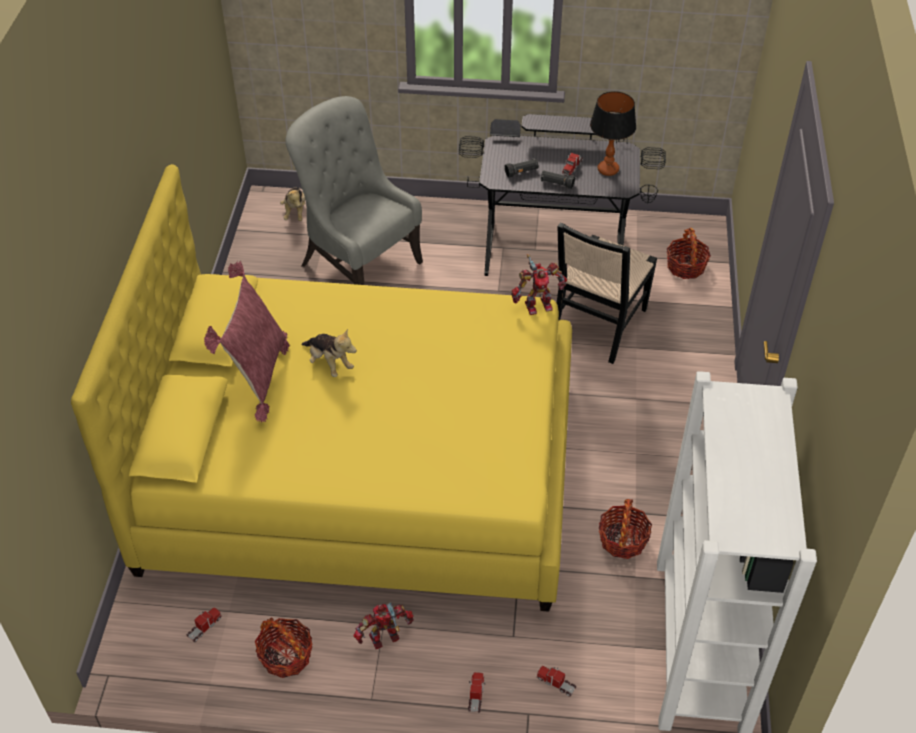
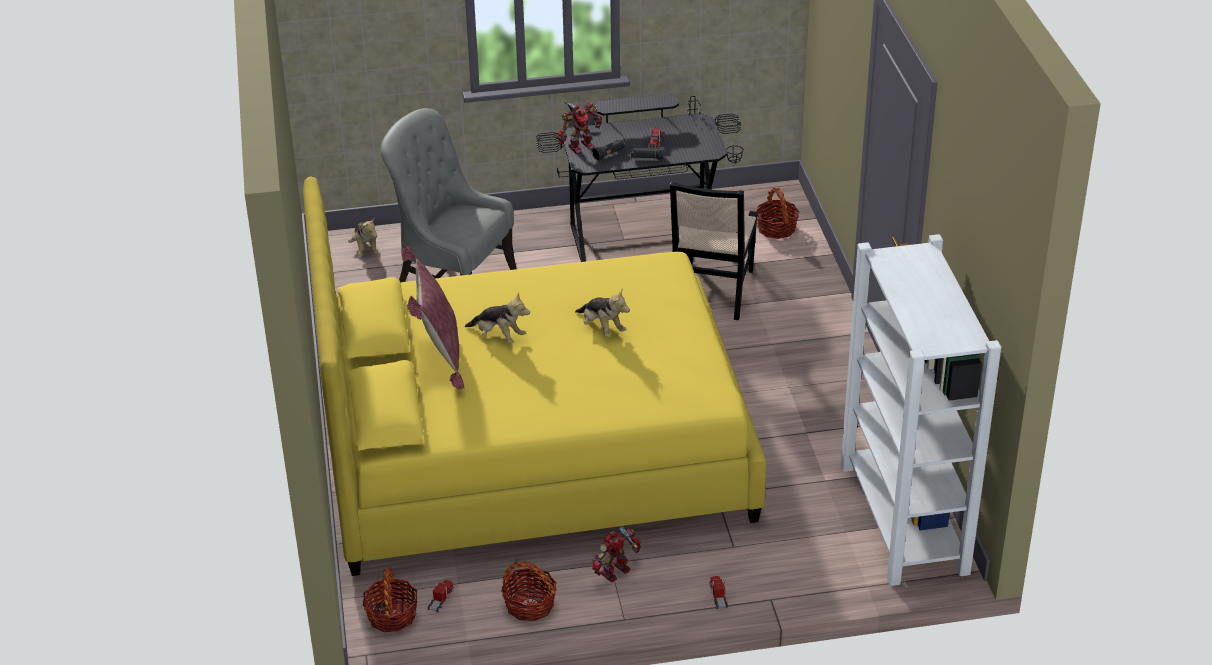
camera: 15 degrees left, 10 degrees down
toy robot [511,254,567,315] -> toy robot moved to [557,101,602,154]
toy truck [537,666,576,696] -> none
table lamp [590,91,636,176] -> none
basket [599,499,652,559] -> basket moved to [363,567,418,632]
none -> plush toy [575,290,630,337]

